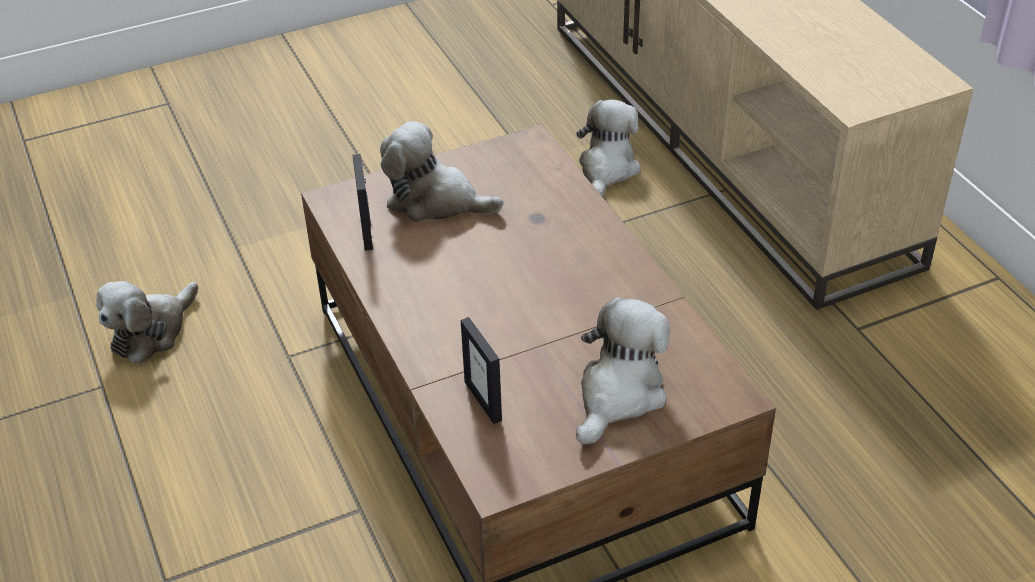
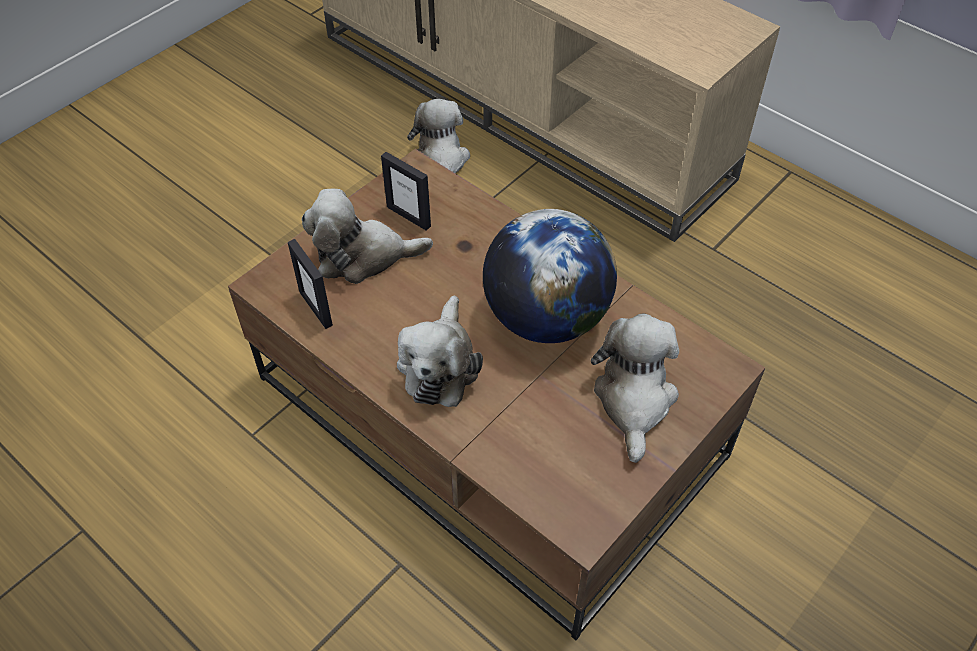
camera: 25 degrees left, 10 degrees up
plush toy [96,281,198,364] -> plush toy moved to [397,295,483,407]
picture frame [461,317,502,424] -> picture frame moved to [381,152,431,231]
none -> globe [483,209,617,343]

